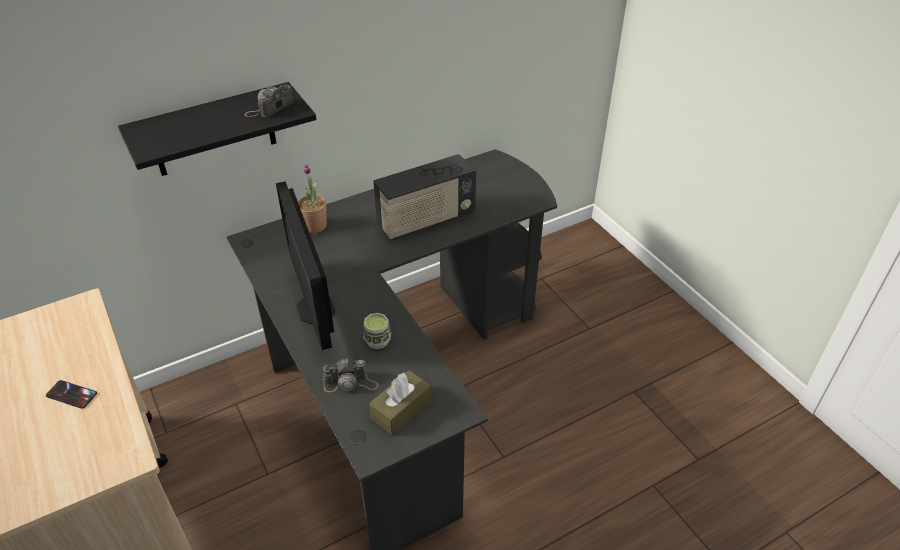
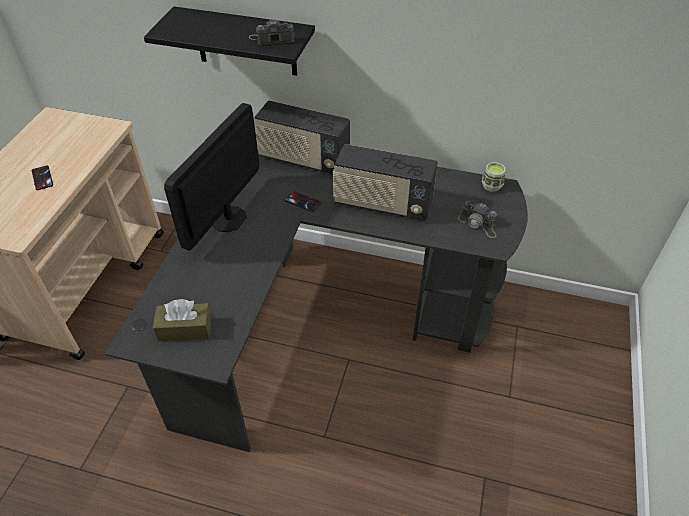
camera: 45 degrees right, 5 degrees up
potted plant [298,165,327,233] -> radio [254,100,350,174]
camera [323,359,378,392] -> camera moved to [458,201,497,238]
cup [363,313,391,349] -> cup moved to [482,162,506,192]
none -> phone [285,191,322,212]

